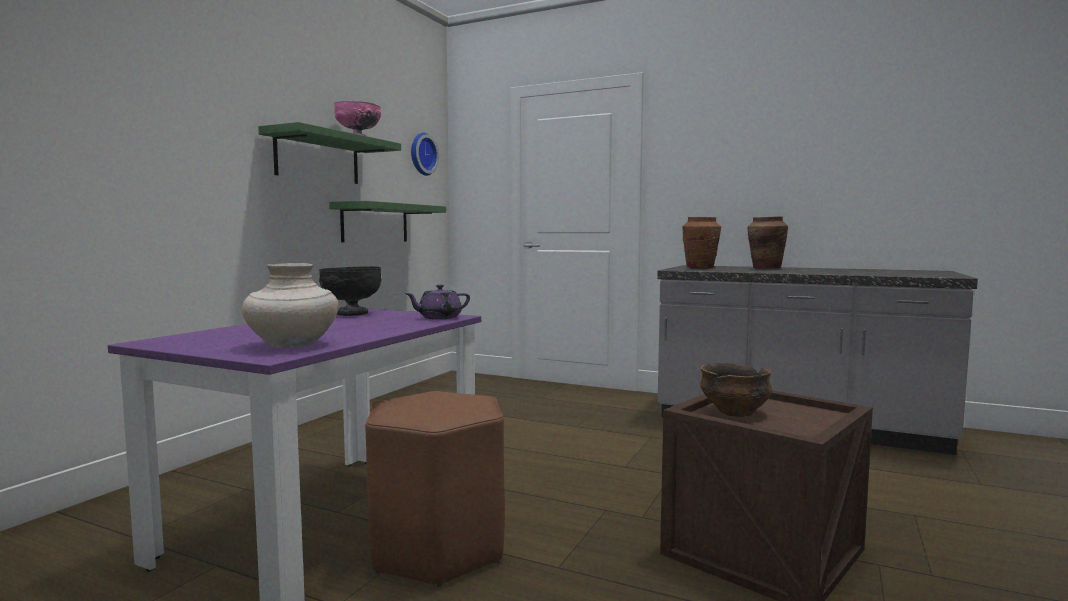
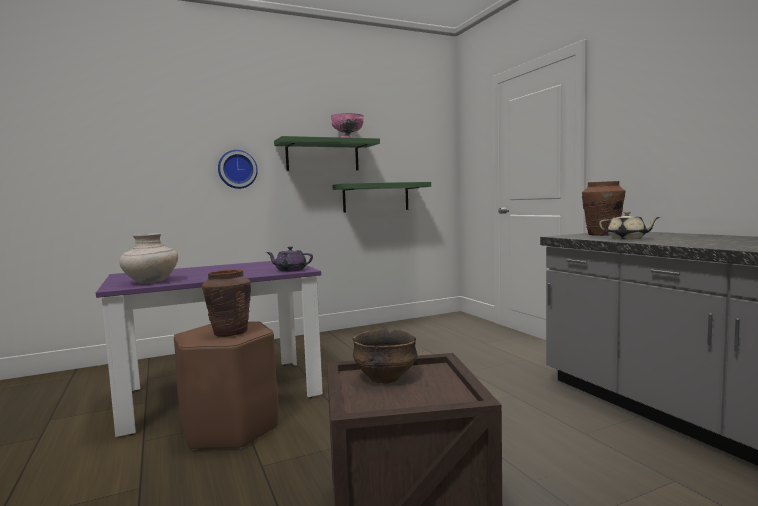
camera: 40 degrees right, 0 degrees up
black bowl [319,266,381,316] -> none
wall clock [411,133,439,176] -> wall clock moved to [218,150,258,189]
brown vase [748,216,788,269] -> brown vase moved to [202,269,251,337]
none -> beige teapot [599,212,660,239]

